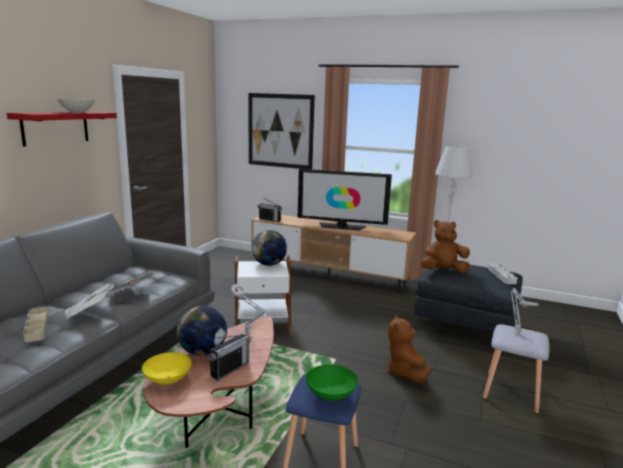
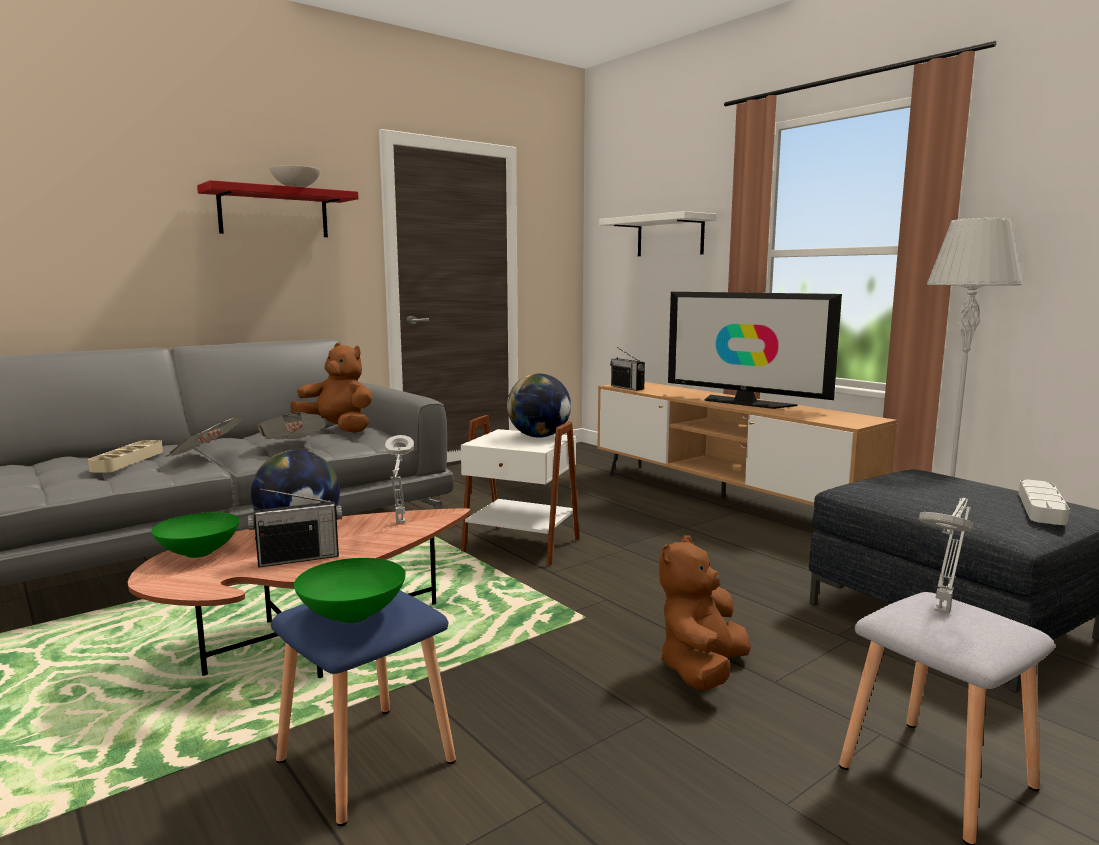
camera: 30 degrees right, 5 degrees down
yellow bowl [142,352,192,385] -> green bowl [151,512,240,558]
picture [248,93,315,169] -> white shelf [599,211,716,256]
brown plush toy [421,220,470,273] -> brown plush toy moved to [290,343,373,433]

